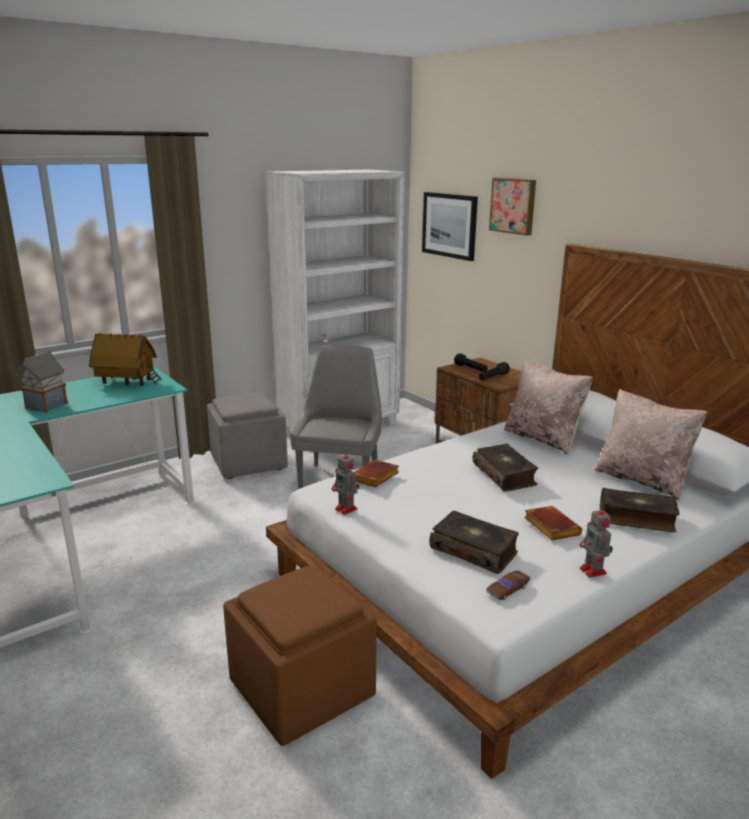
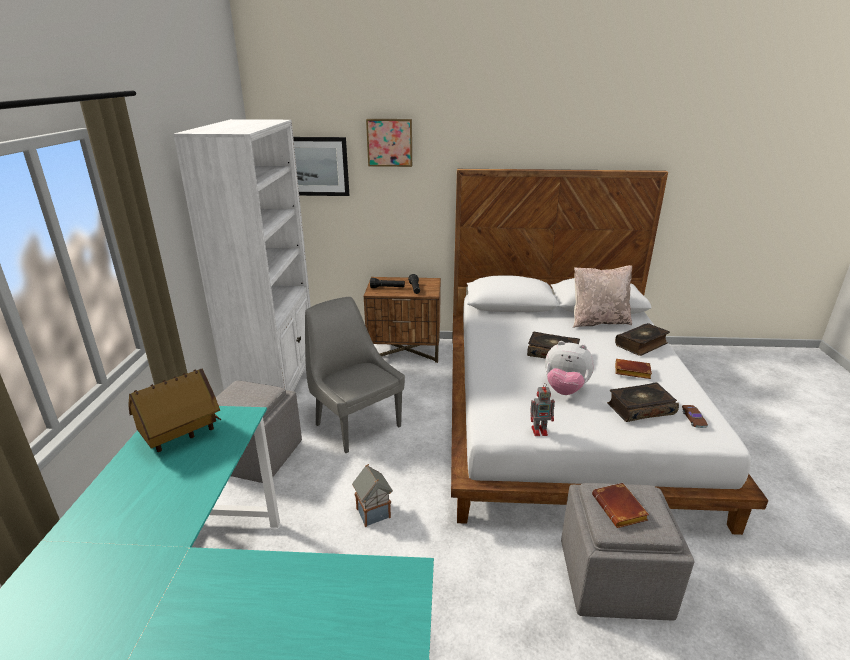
camera: 50 degrees left, 5 degrees up
toy house [16,351,68,413] -> toy house moved to [352,464,393,527]
brown ottoman [223,565,377,746] -> grey ottoman [561,483,694,620]
brown book [354,460,399,487] -> brown book moved to [592,483,649,528]
beige pillow [504,358,593,455] -> none
toy robot [580,505,613,578] -> none
none -> plush toy [545,341,594,395]

